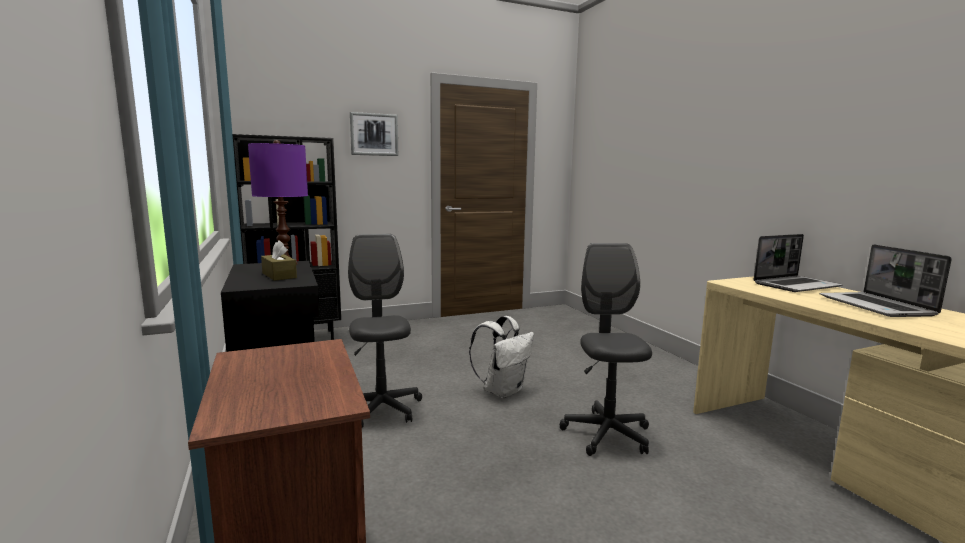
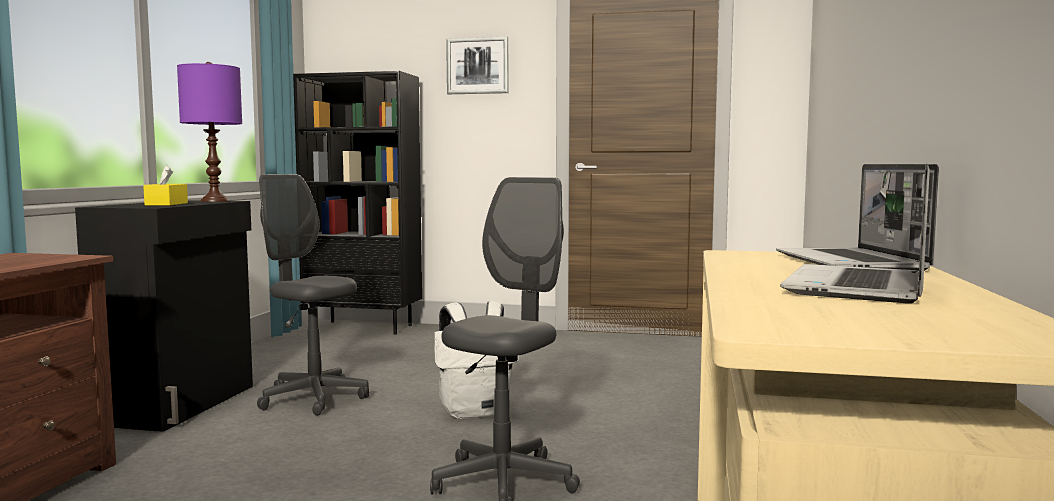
camera: 35 degrees right, 5 degrees down
brown tissue box [261,240,297,281] -> yellow tissue box [143,165,188,206]
grey office chair [348,234,422,428] -> grey office chair turned 75 degrees counterclockwise [257,174,369,416]
laptop [754,234,843,292] -> laptop turned 75 degrees clockwise [776,164,939,271]

